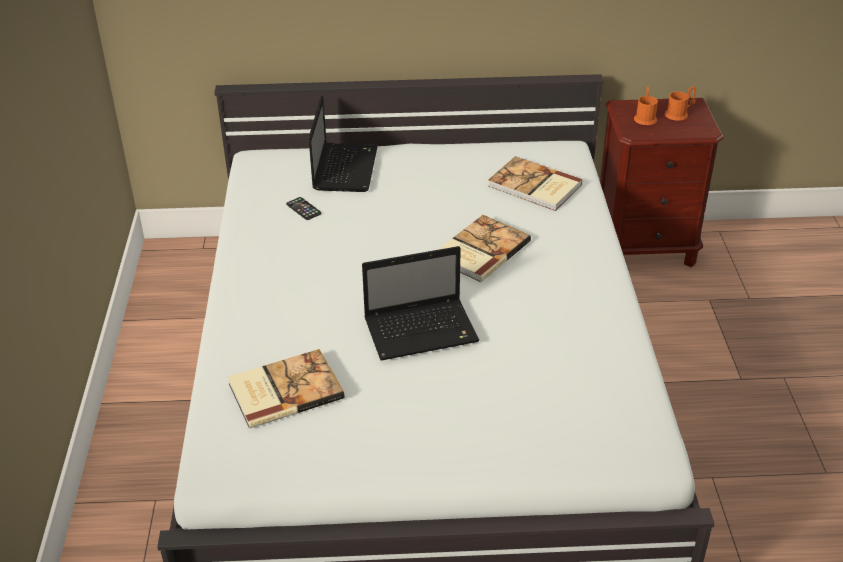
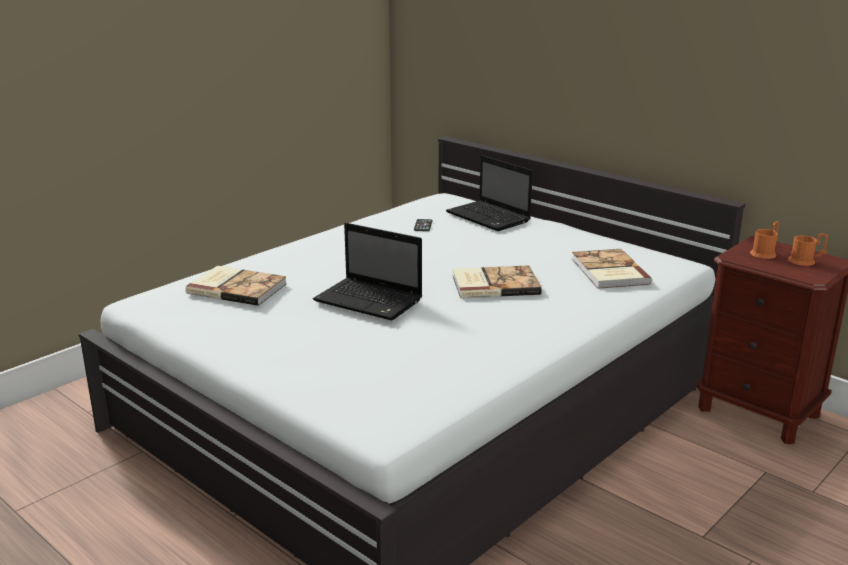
camera: 45 degrees right, 15 degrees down
laptop [308,95,378,192] -> laptop turned 90 degrees clockwise [446,155,533,231]

